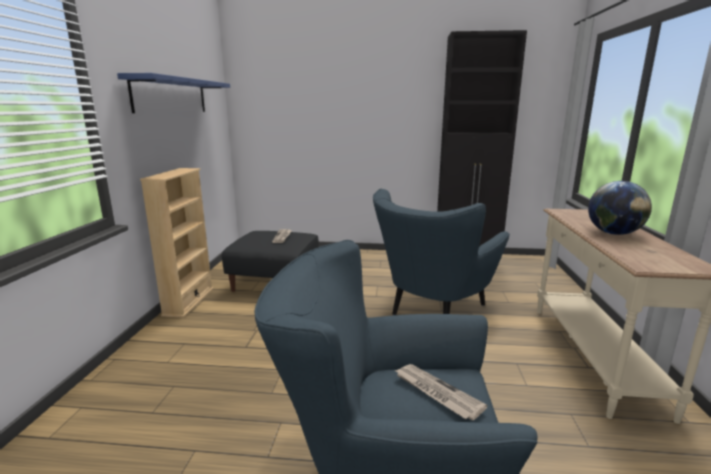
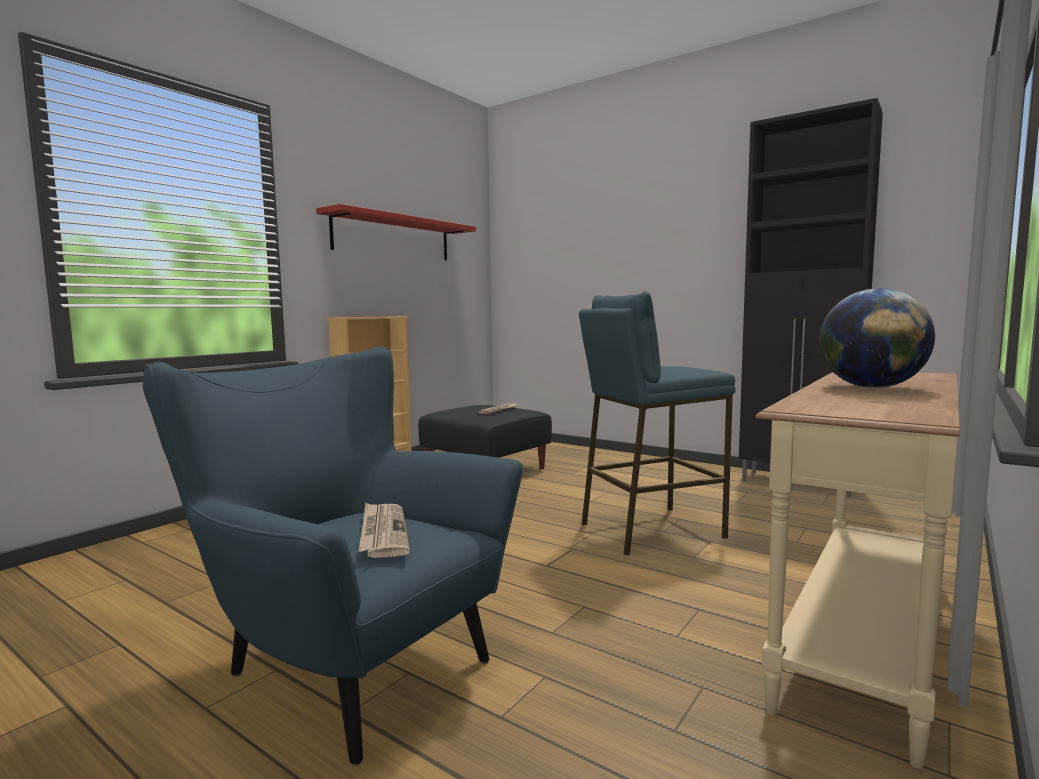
camera: 30 degrees right, 10 degrees down
blue shelf [117,73,230,113] -> red shelf [316,204,476,260]
blue armchair [373,189,510,315] -> blue stool [579,292,736,555]

